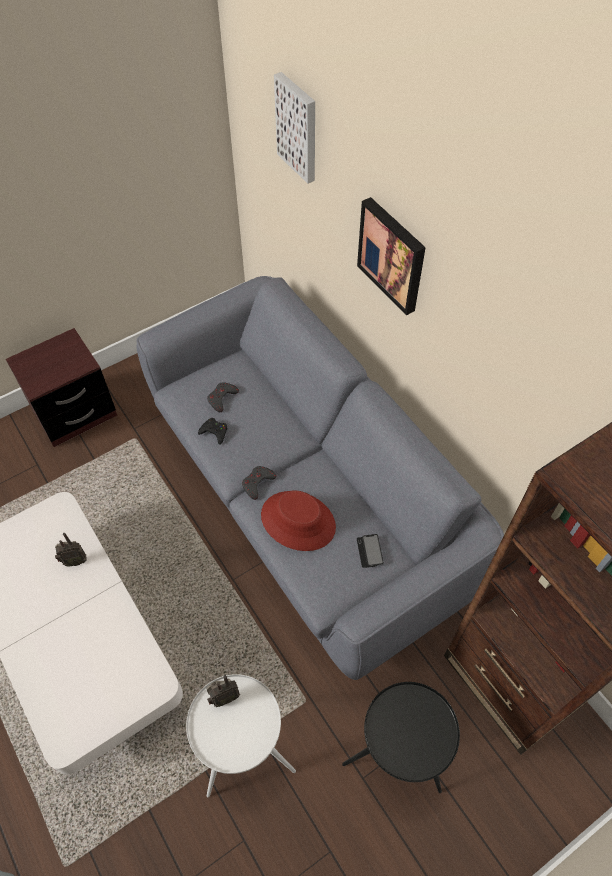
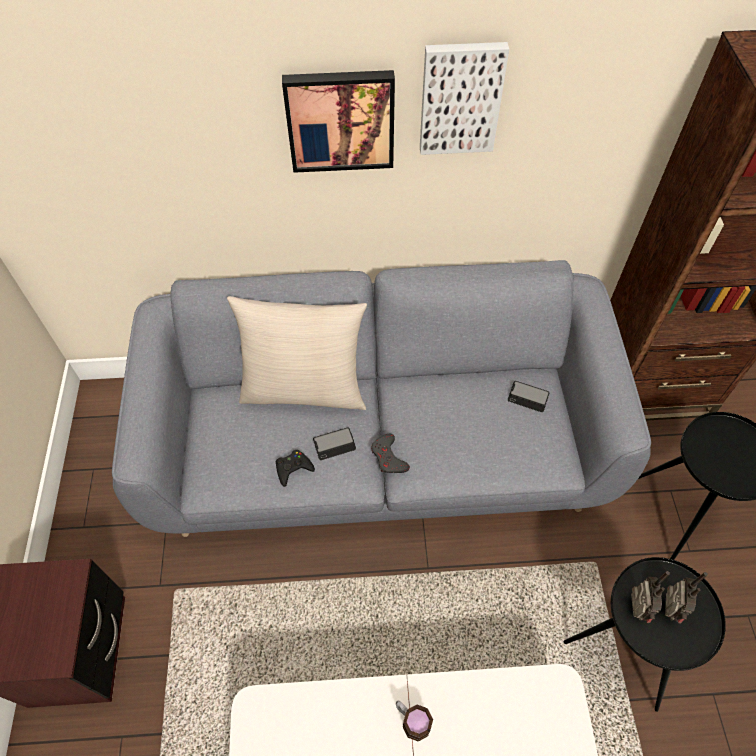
camera: 60 degrees left, 0 degrees up
radio [55,533,87,567] -> radio moved to [665,572,708,624]
white side table [186,674,296,797] -> black side table [564,557,726,712]
grey game controller [207,382,239,412] -> none
red hat [261,490,336,551] -> none
picture [274,72,315,184] -> picture moved to [420,42,509,155]
none -> beige pillow [227,296,367,410]
none -> phone [313,427,356,460]
none -> mug [396,701,433,742]

